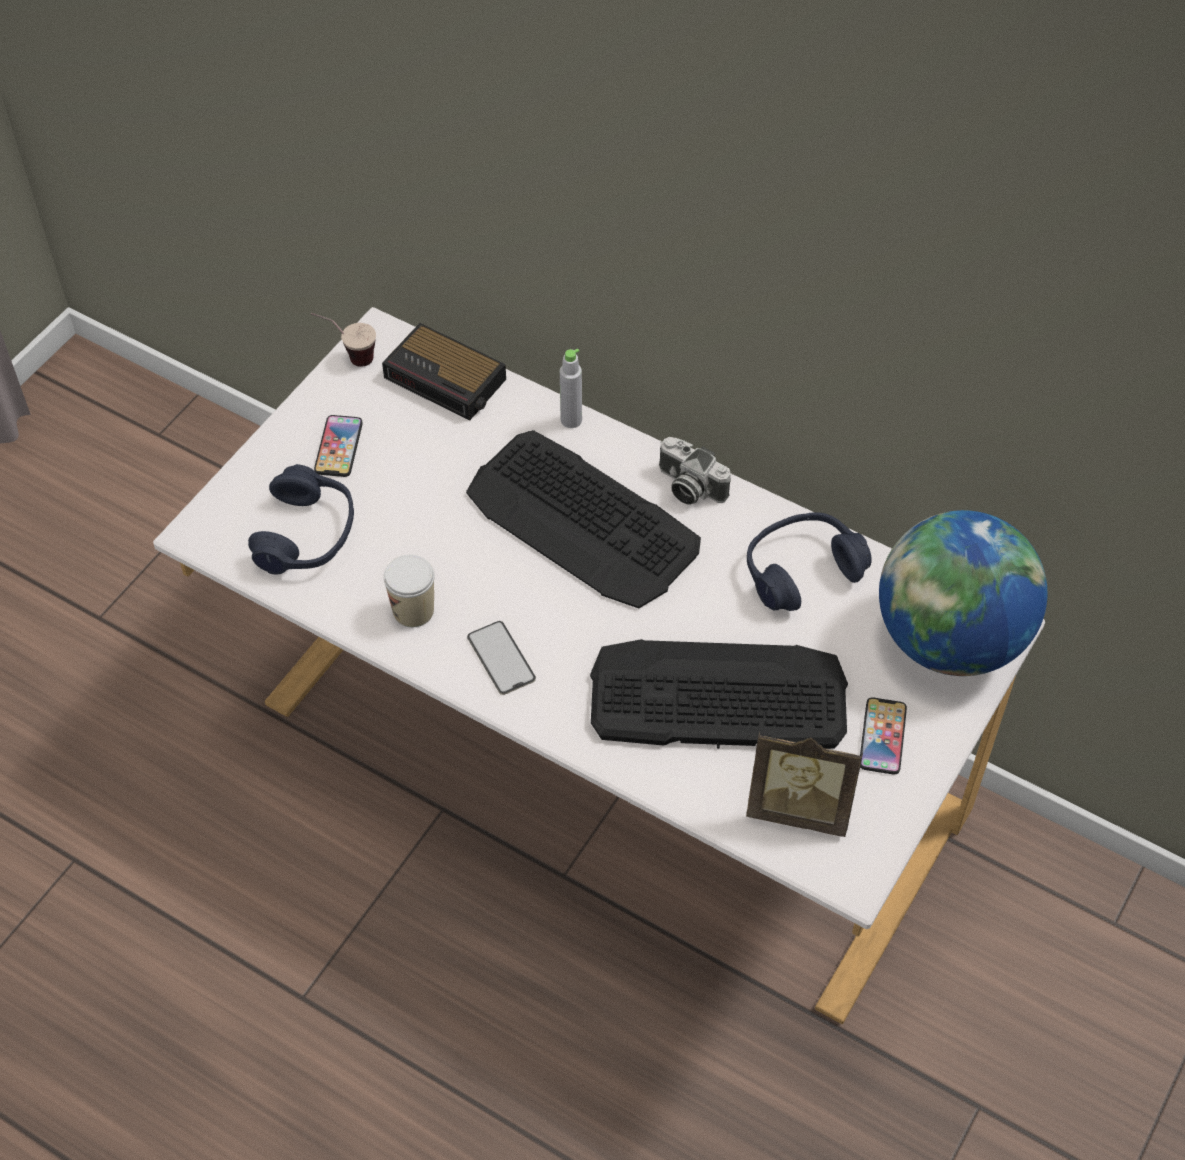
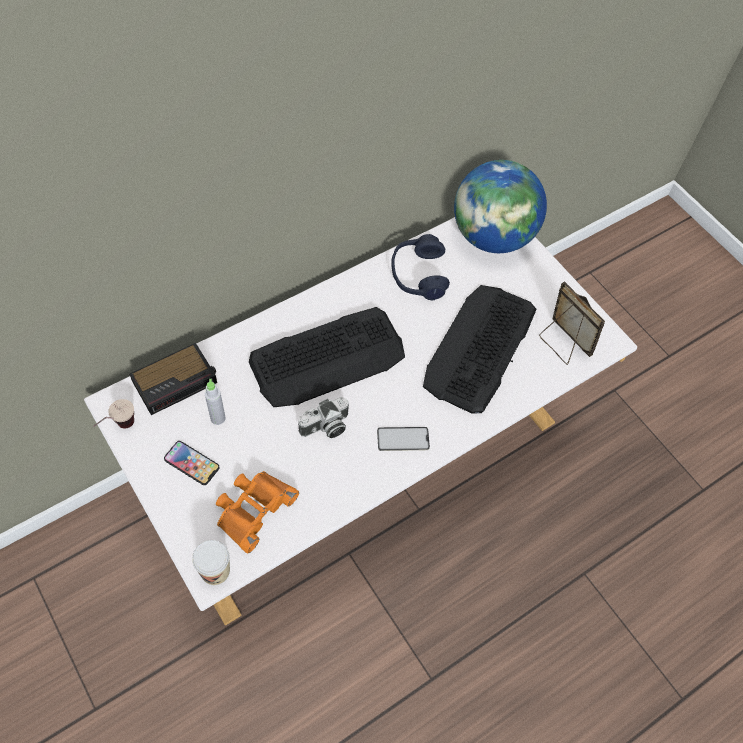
camera: 70 degrees left, 5 degrees up
blue headphones [248,464,354,574] -> orange binoculars [216,471,299,553]
cup [383,554,435,627] -> cup moved to [192,540,230,585]
grey bottle [560,349,582,428] -> grey bottle moved to [205,379,226,425]
camera [659,437,731,505] -> camera moved to [298,397,349,438]
picture frame [746,732,863,837] -> picture frame turned 75 degrees counterclockwise [539,281,605,365]
phone [860,697,907,775] -> none

